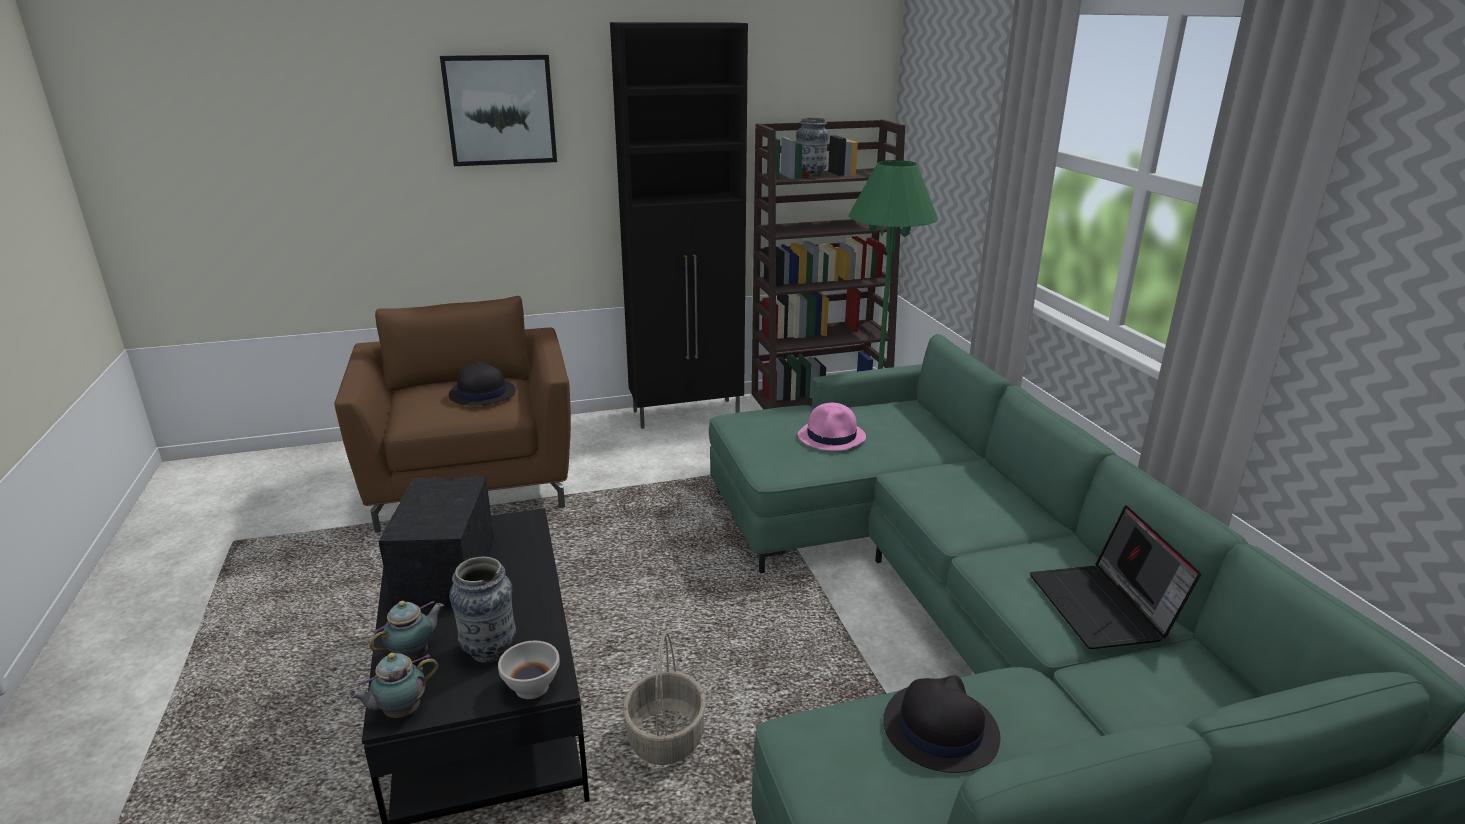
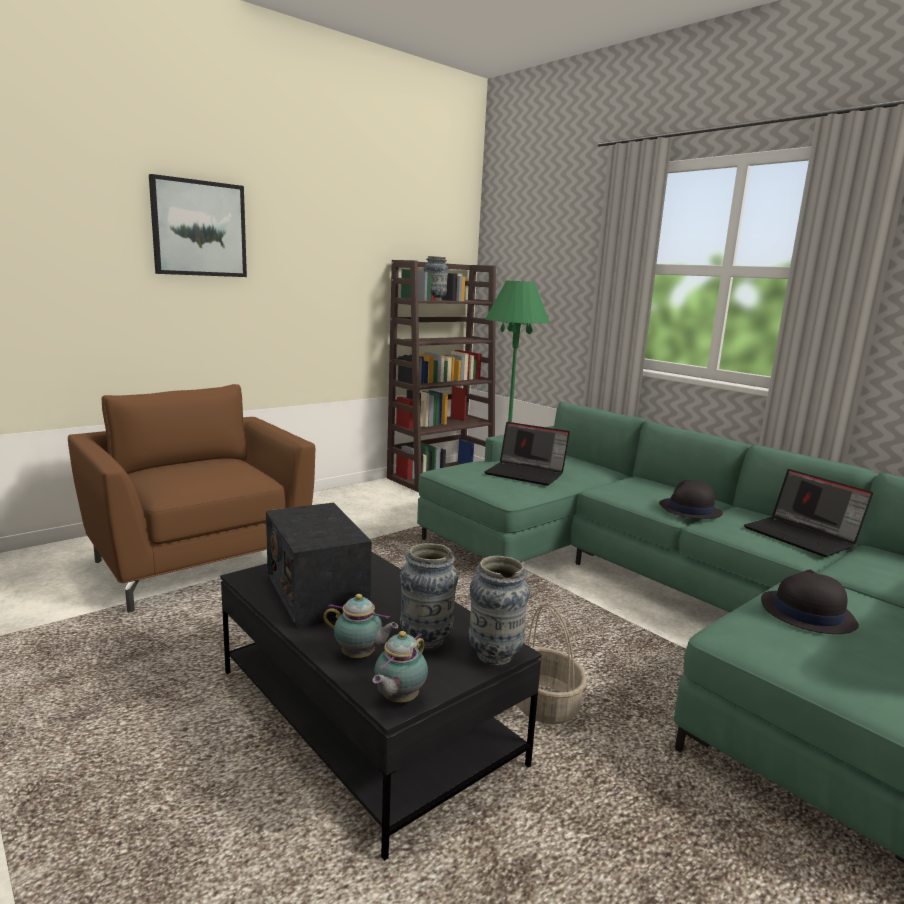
camera: 25 degrees left, 10 degrees down
teapot [369,601,444,660] -> teapot turned 90 degrees clockwise [323,594,398,658]
black hat [449,362,516,406] -> black hat moved to [659,480,723,519]
white bowl [498,641,560,699] -> vase [468,556,530,665]
black cabinet [610,22,748,429] -> none
pink hat [798,403,866,451] -> laptop [484,422,570,486]

